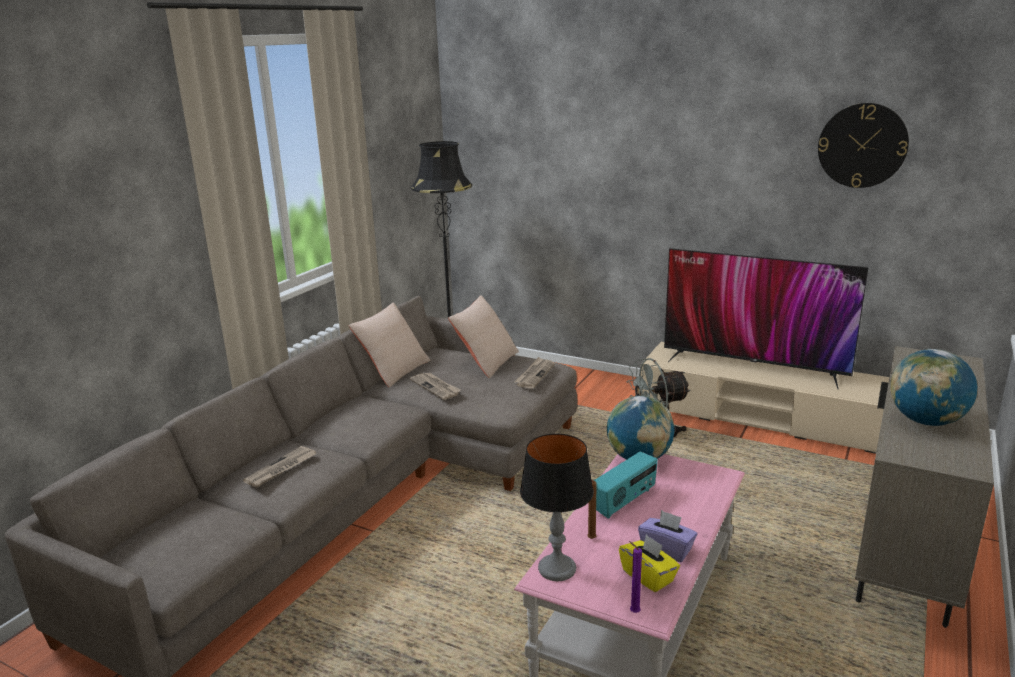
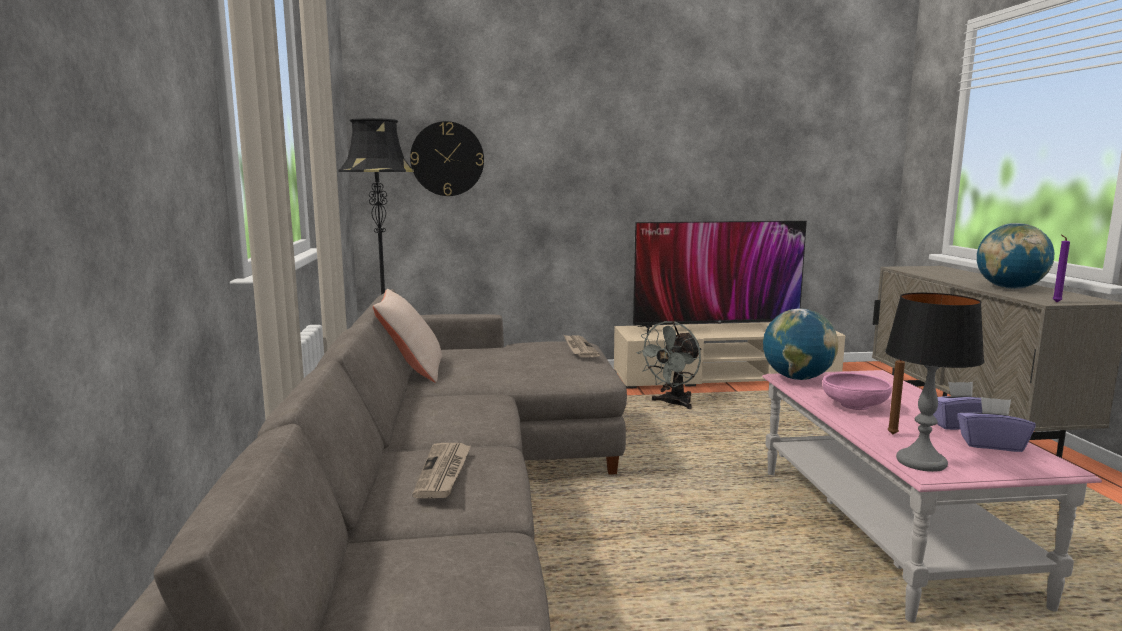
camera: 35 degrees left, 10 degrees down
newspaper [410,373,460,400] -> none
beige pillow [448,295,519,378] -> none
radio [594,452,658,519] -> pink bowl [823,372,892,410]
yellow tissue box [619,534,680,592] -> purple tissue box [957,397,1036,452]
purple candle [629,541,642,613] -> purple candle moved to [1052,235,1070,302]
wall clock [818,103,909,188] -> wall clock moved to [410,121,484,196]

